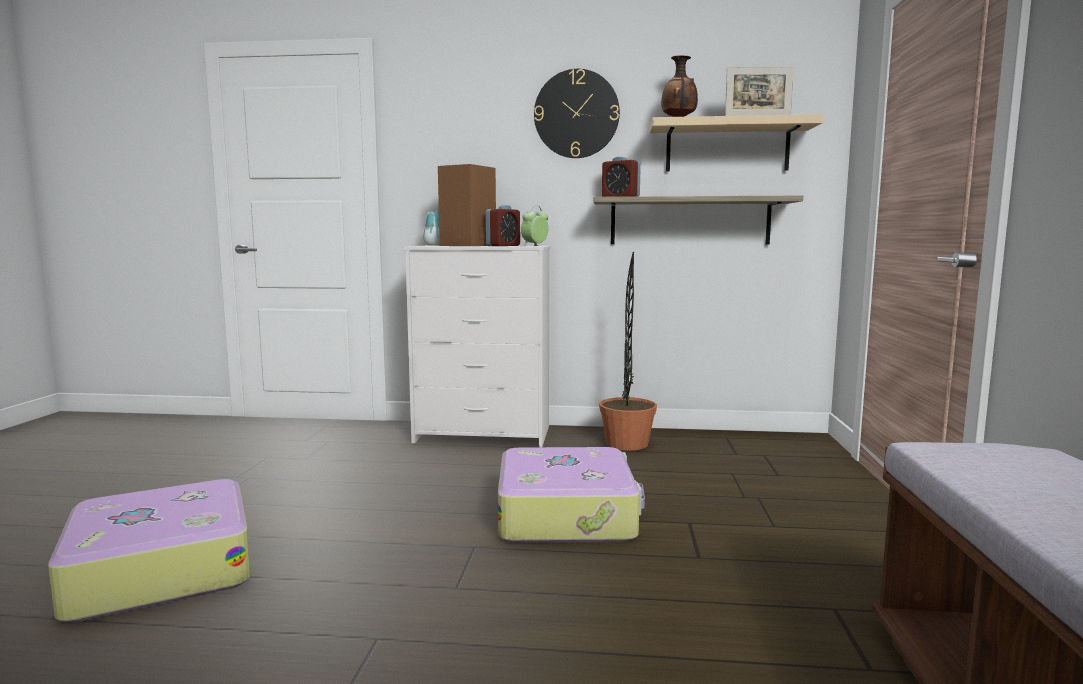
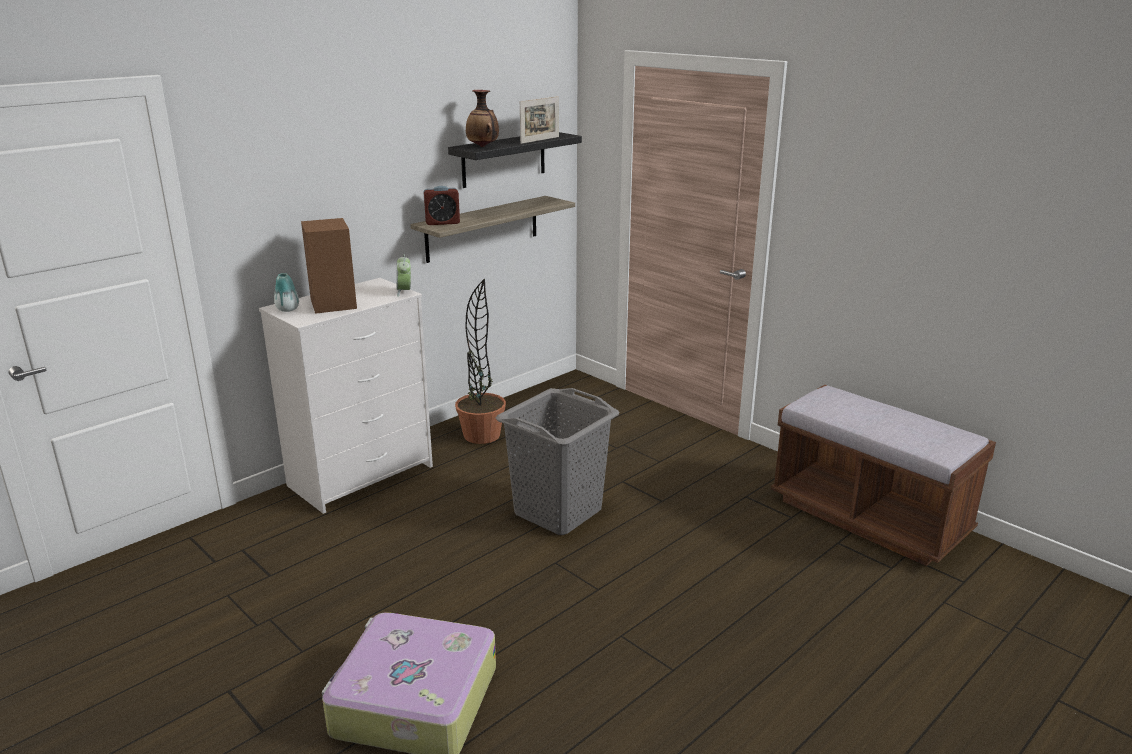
camera: 50 degrees left, 15 degrees up
alarm clock [485,205,520,246] -> none
suitcase [498,447,645,543] -> grey laundry basket [496,388,619,535]
wall clock [534,69,620,158] -> none
beige shelf [650,114,823,172] -> black shelf [448,132,582,188]

